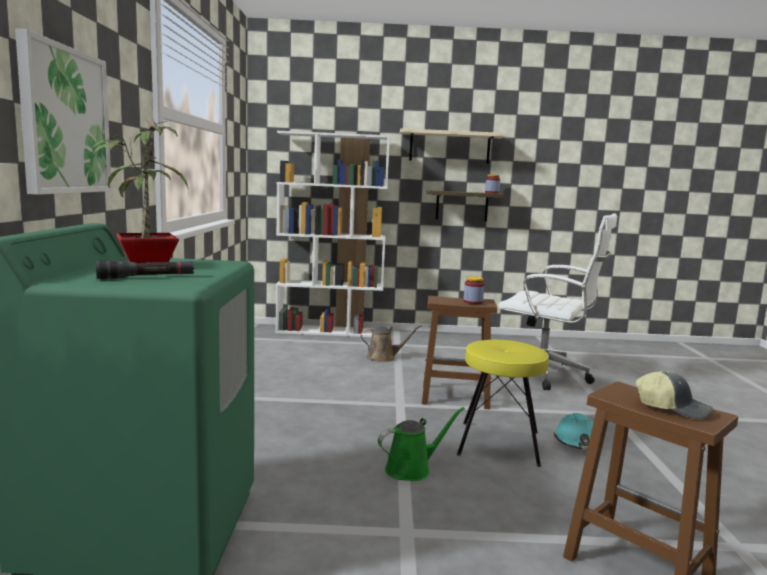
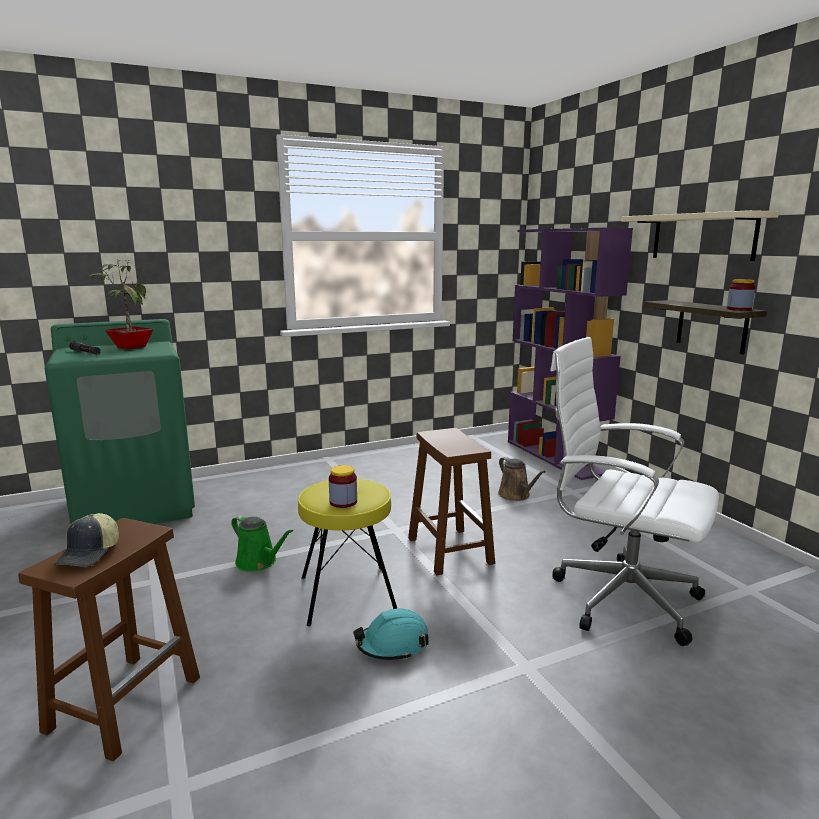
camera: 65 degrees right, 5 degrees up
picture [15,29,112,195] -> none
white bookcase [275,131,390,337] -> purple bookcase [508,228,633,480]
jar [463,276,484,304] -> jar moved to [329,465,357,508]
white office chair [499,213,617,390] -> white office chair turned 120 degrees clockwise [550,337,719,646]

